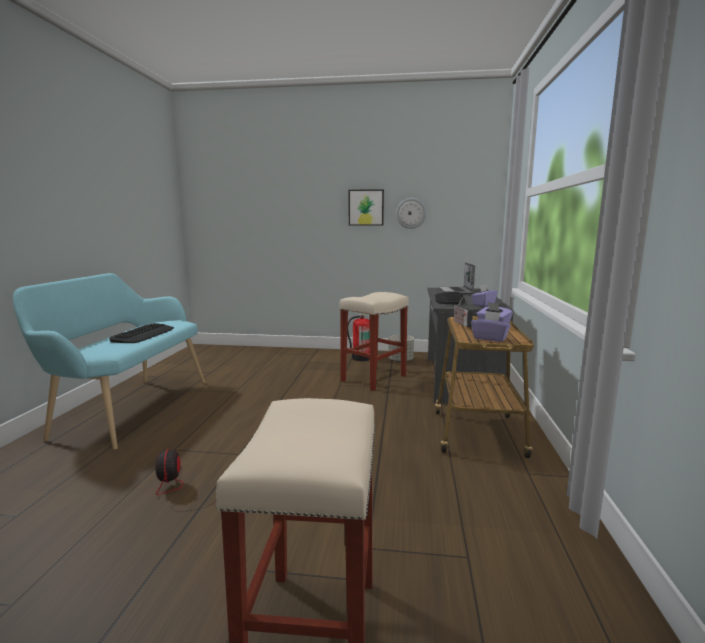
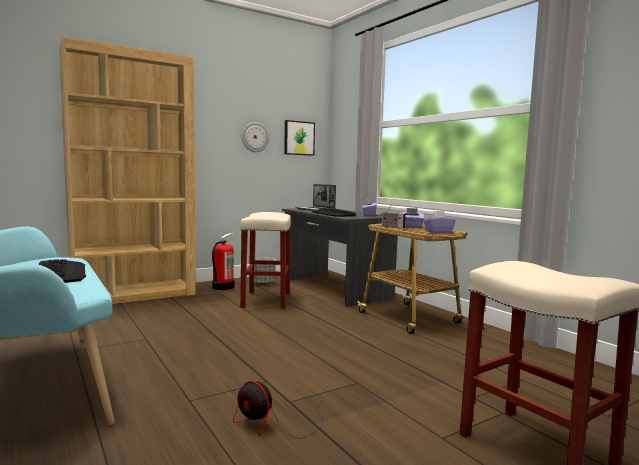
camera: 40 degrees left, 5 degrees down
picture [349,189,384,226] -> picture moved to [284,120,315,156]
none -> brown bookcase [59,37,196,304]

